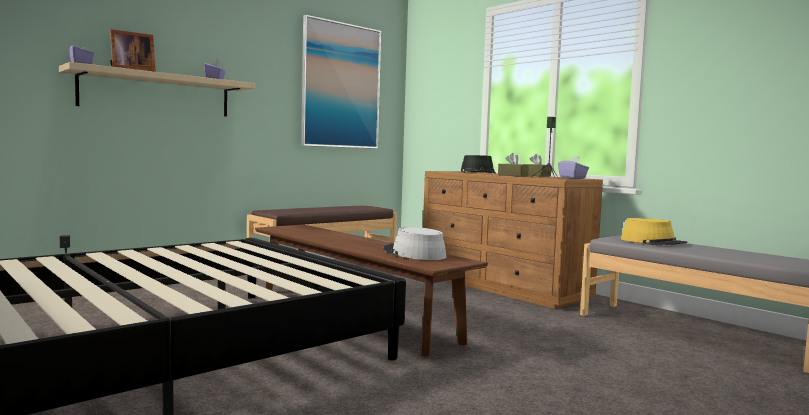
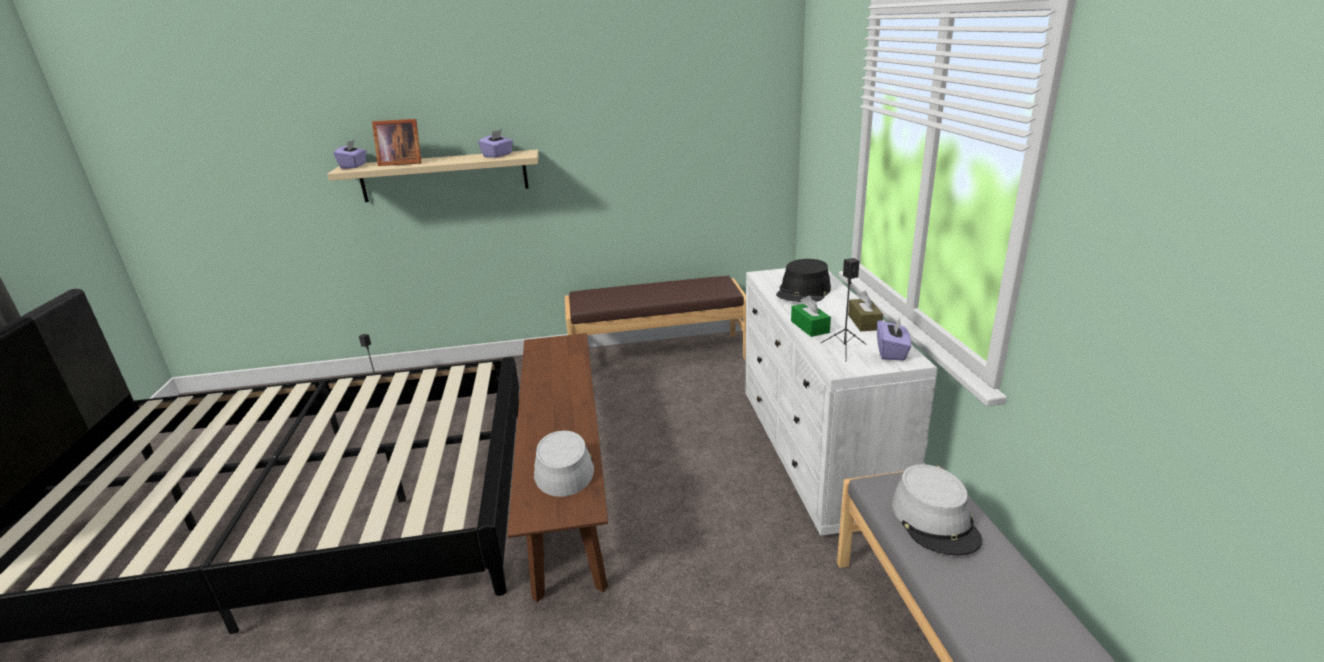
camera: 35 degrees right, 20 degrees up
picture [301,15,381,149] -> none
brown dresser [423,171,603,309] -> white dresser [746,268,938,536]
brown tissue box [498,153,529,177] -> green tissue box [791,295,831,337]
yellow hat [621,218,688,246] -> grey hat [892,464,982,556]

